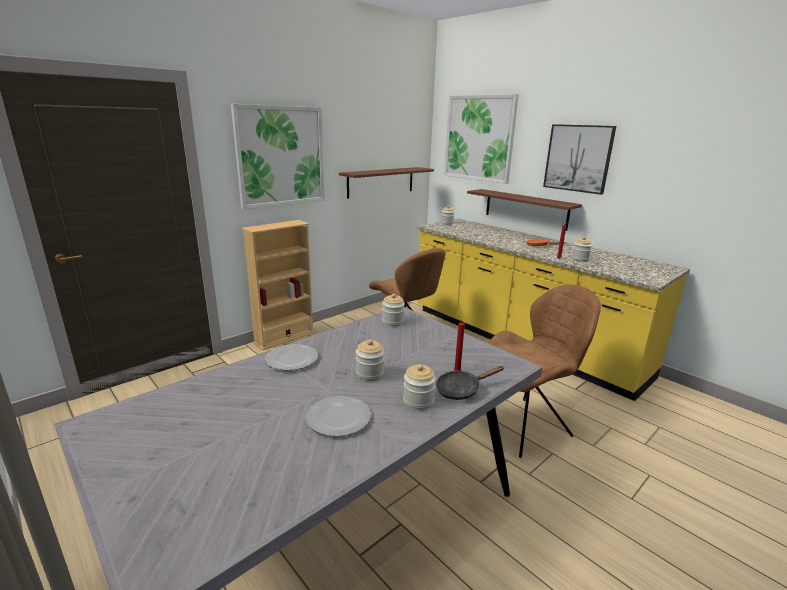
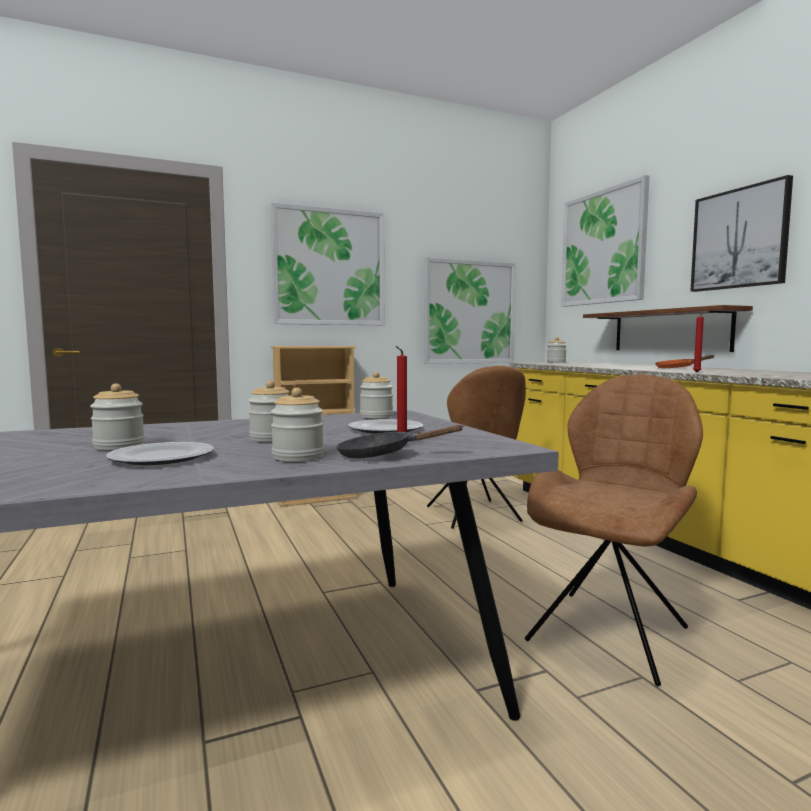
camera: 20 degrees right, 15 degrees down
plate [265,344,318,371] -> plate moved to [348,419,423,434]
shelf [339,167,434,199] -> picture [424,257,516,364]
brown chair [487,284,601,458] -> brown chair turned 45 degrees counterclockwise [525,374,703,686]
jar [571,236,592,262] -> jar moved to [90,383,145,450]

